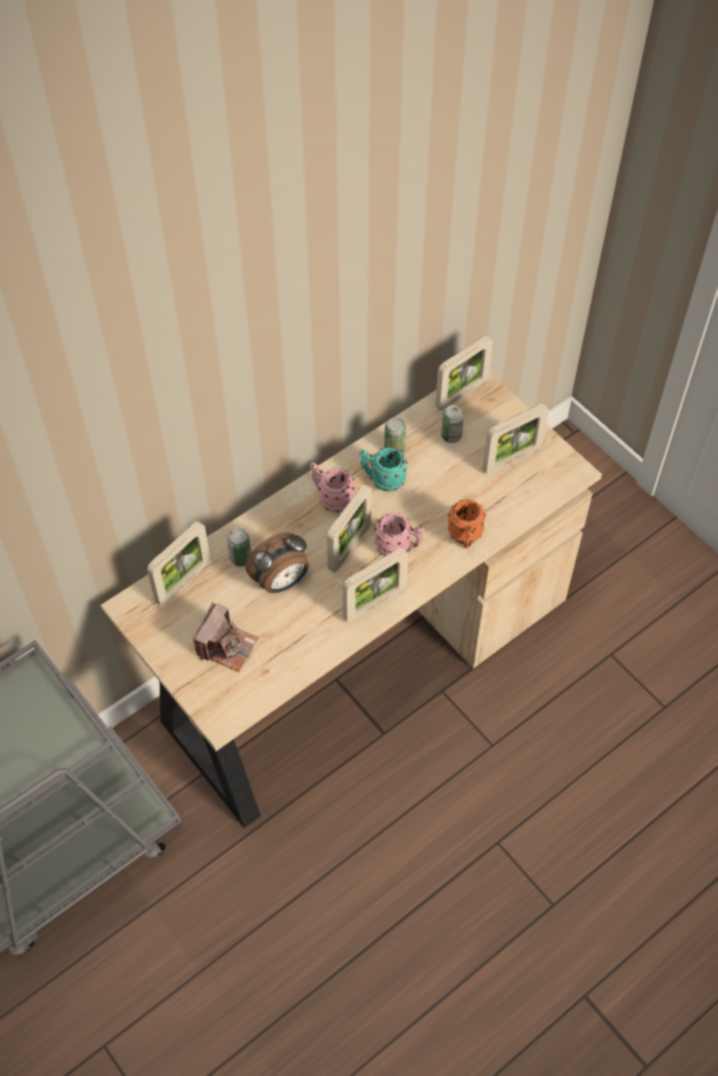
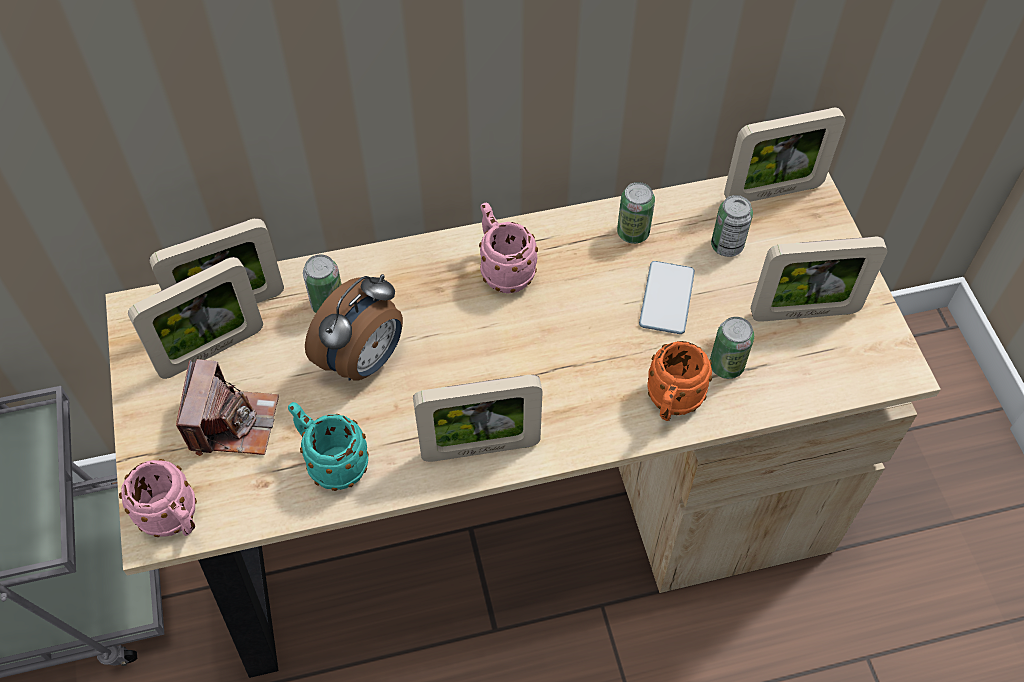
camera: 25 degrees right, 0 degrees up
camera [193,602,259,672] -> camera turned 45 degrees counterclockwise [176,359,279,456]
alarm clock [245,533,309,593] -> alarm clock turned 45 degrees counterclockwise [305,274,403,381]
picture frame [327,484,372,572] -> picture frame moved to [128,257,263,379]
turquoise mug [359,447,408,492] -> turquoise mug moved to [288,402,369,491]
pink mug [375,513,425,556] -> pink mug moved to [119,459,197,537]
none -> phone [639,261,695,334]
none -> can [710,317,754,379]

